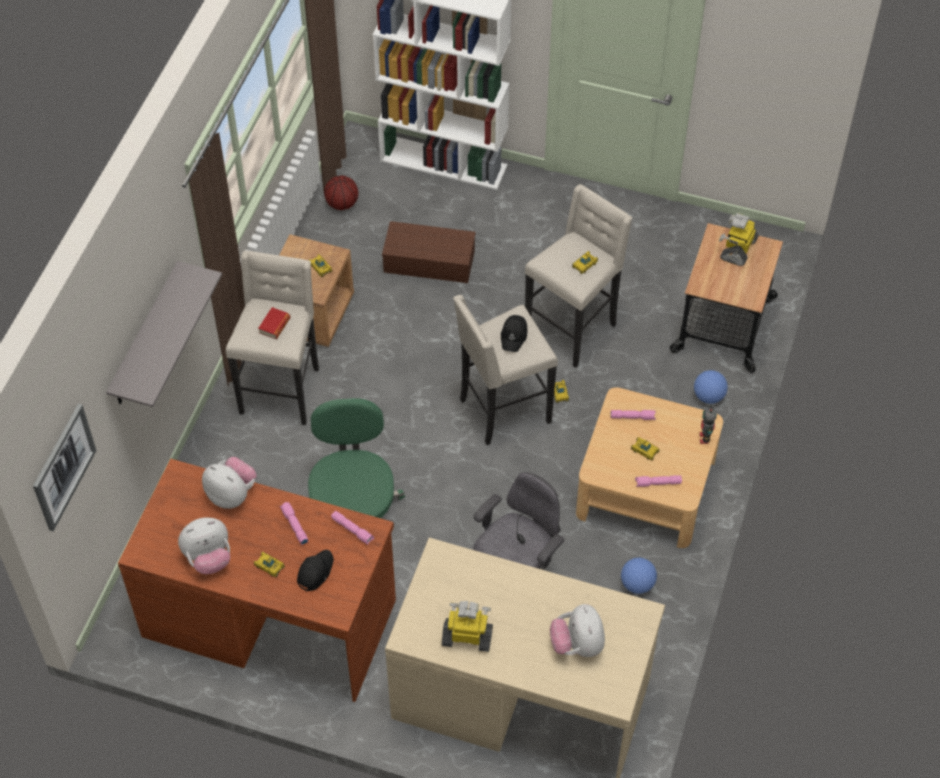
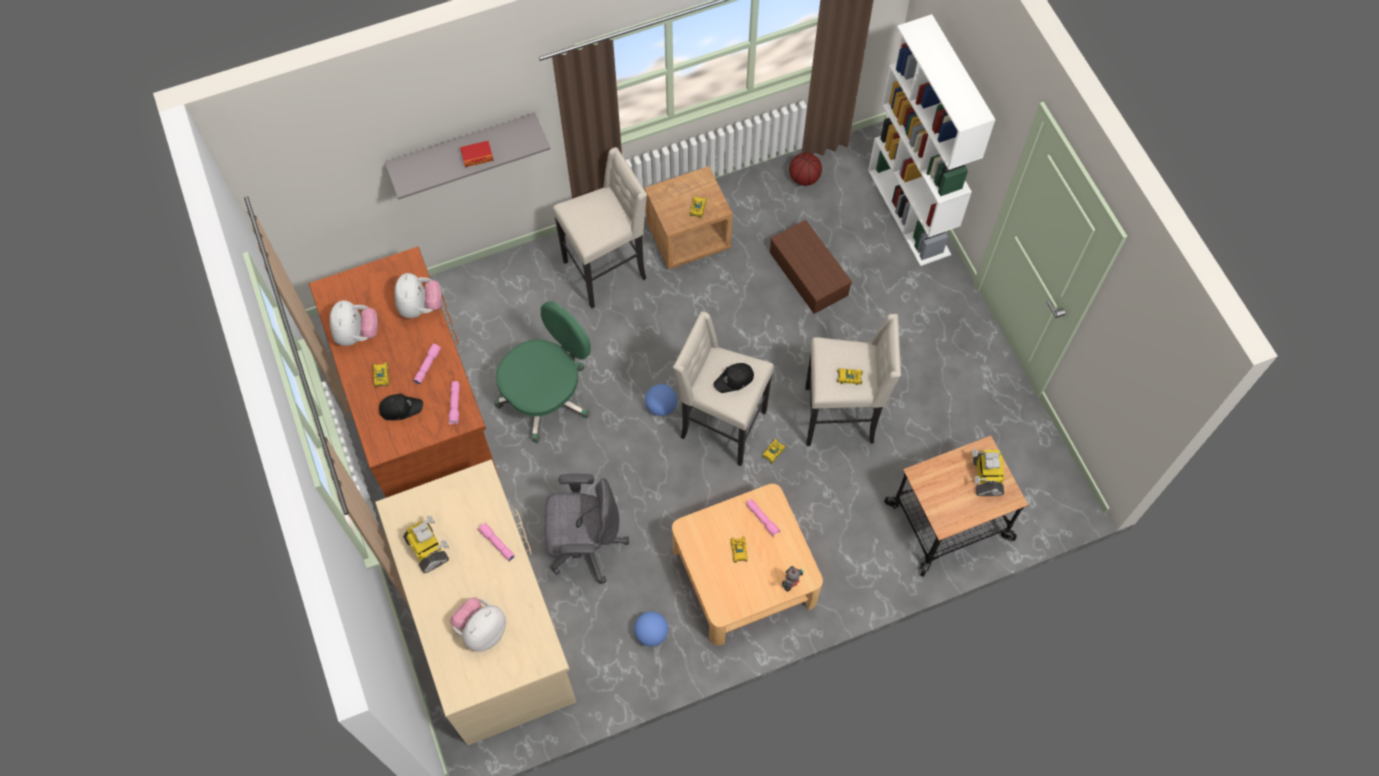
camera: 50 degrees right, 10 degrees up
picture [33,404,96,531] -> none
plush toy [178,517,230,574] -> plush toy turned 120 degrees counterclockwise [330,300,378,346]
book [258,307,290,339] -> book moved to [460,141,494,167]
pink flashlight [635,475,682,487] -> pink flashlight moved to [478,523,515,561]
football [694,370,728,404] -> football moved to [645,384,677,416]
toy robot [719,213,758,266] -> toy robot turned 75 degrees counterclockwise [972,449,1005,496]

